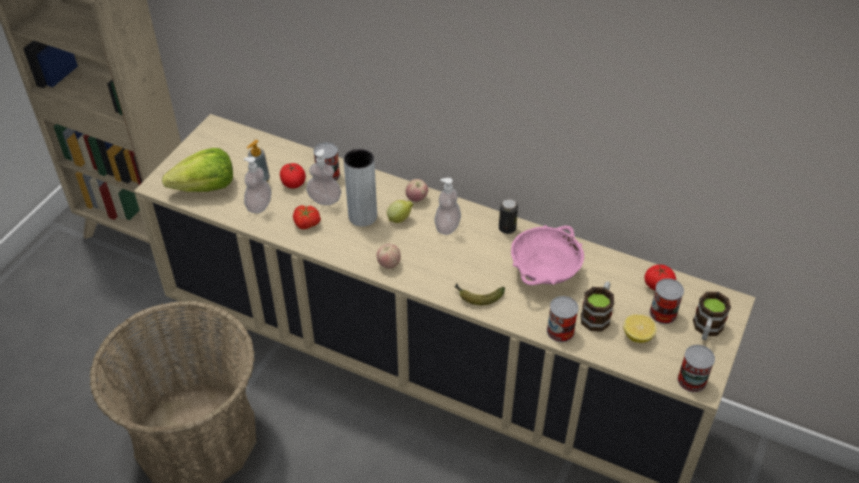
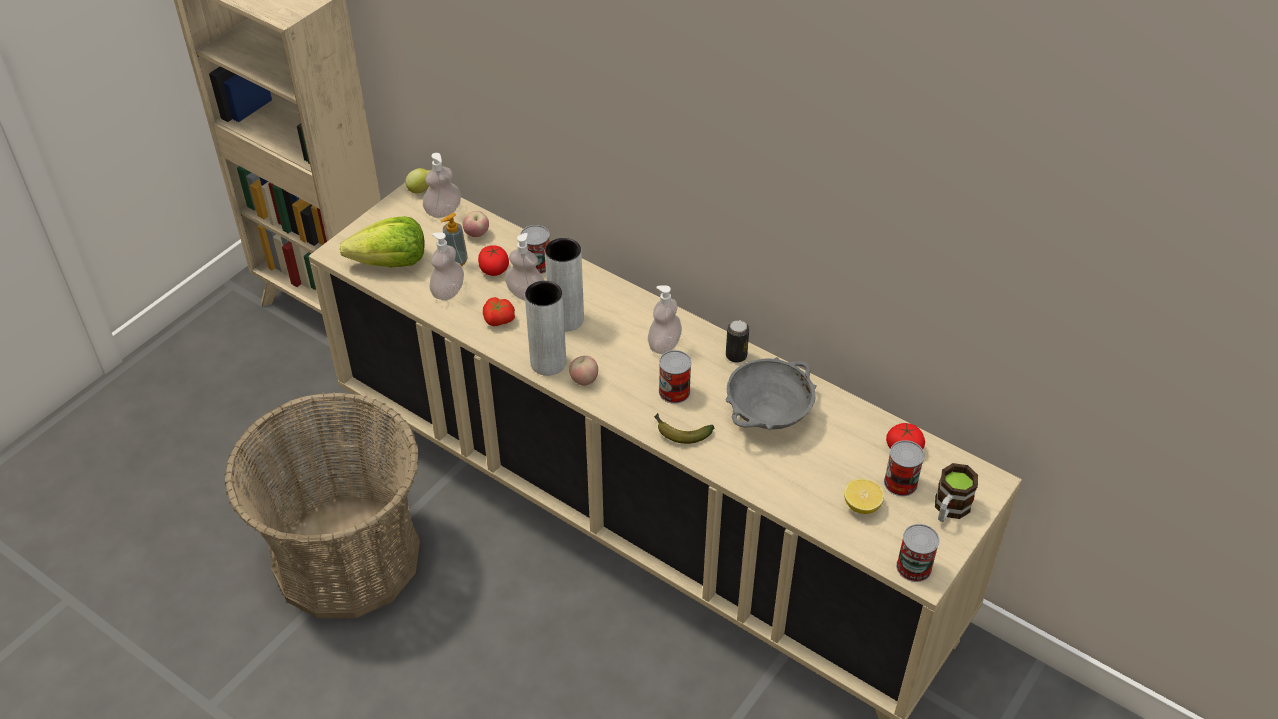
camera: 10 degrees right, 0 degrees up
lemon [387,200,413,223] -> lemon moved to [405,168,431,194]
apple [406,179,428,202] -> apple moved to [463,211,489,237]
pink bowl [511,225,584,285] -> grey bowl [726,357,817,430]
can [547,296,579,342] -> can moved to [659,350,691,404]
mug [581,281,614,332] -> none
none -> soap dispenser [423,153,461,218]
none -> grey vase [525,281,566,376]

